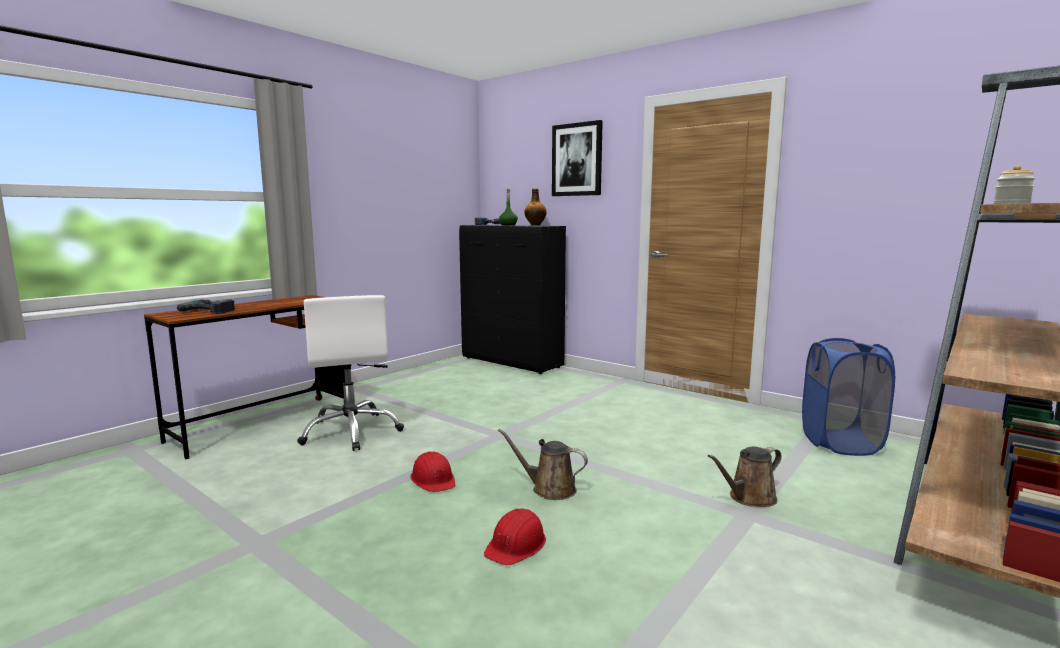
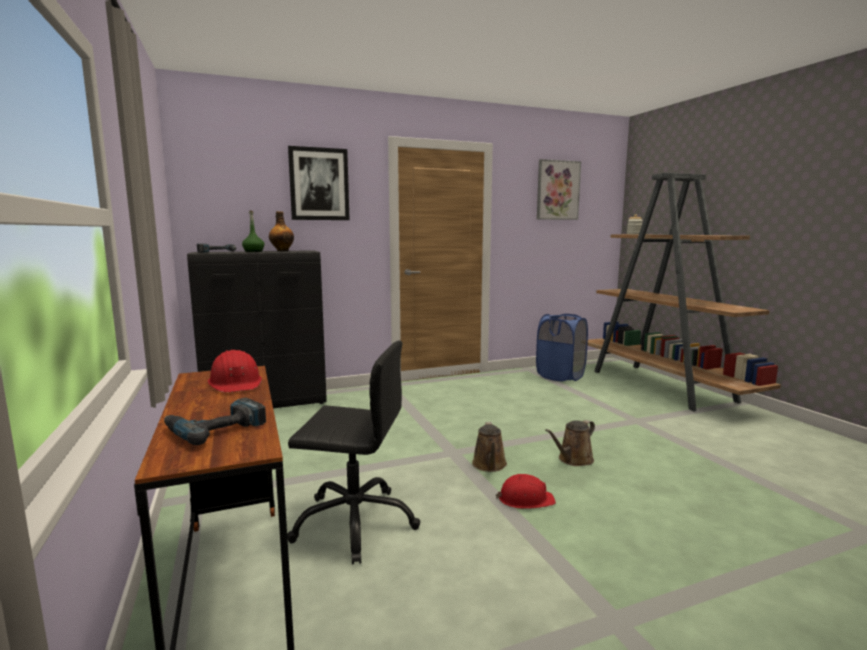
camera: 60 degrees left, 0 degrees up
white office chair [297,295,404,451] -> black office chair [287,341,420,564]
red hard hat [484,508,546,565] -> red hard hat moved to [208,350,262,393]
brown watering can [708,447,782,507] -> brown watering can moved to [472,422,507,472]
none -> picture [537,159,581,220]

